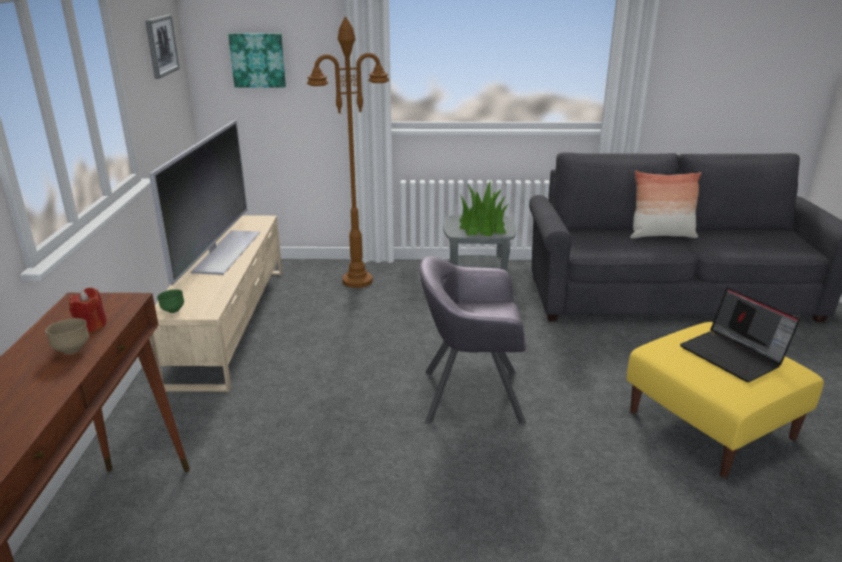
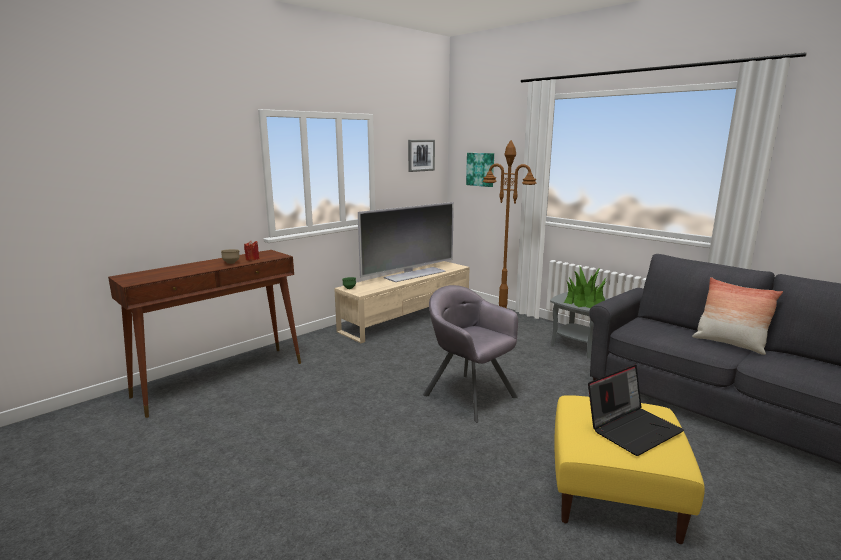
camera: 45 degrees right, 10 degrees down
laptop [680,288,800,382] -> laptop turned 135 degrees counterclockwise [588,365,684,456]

